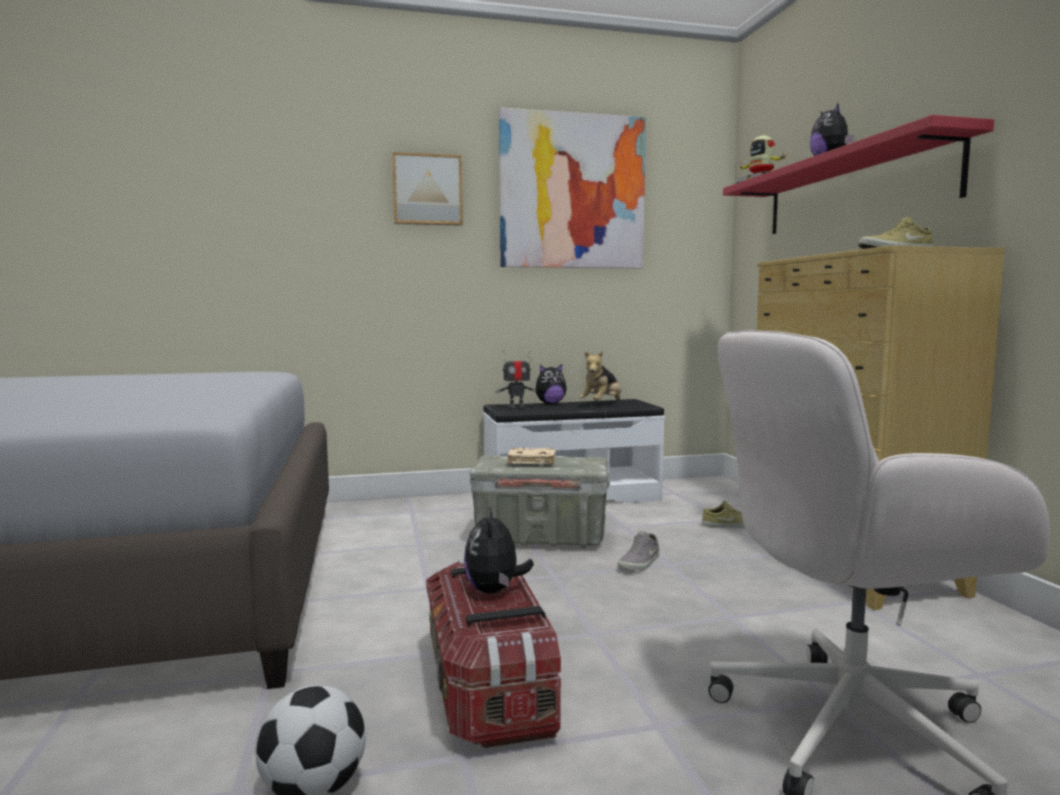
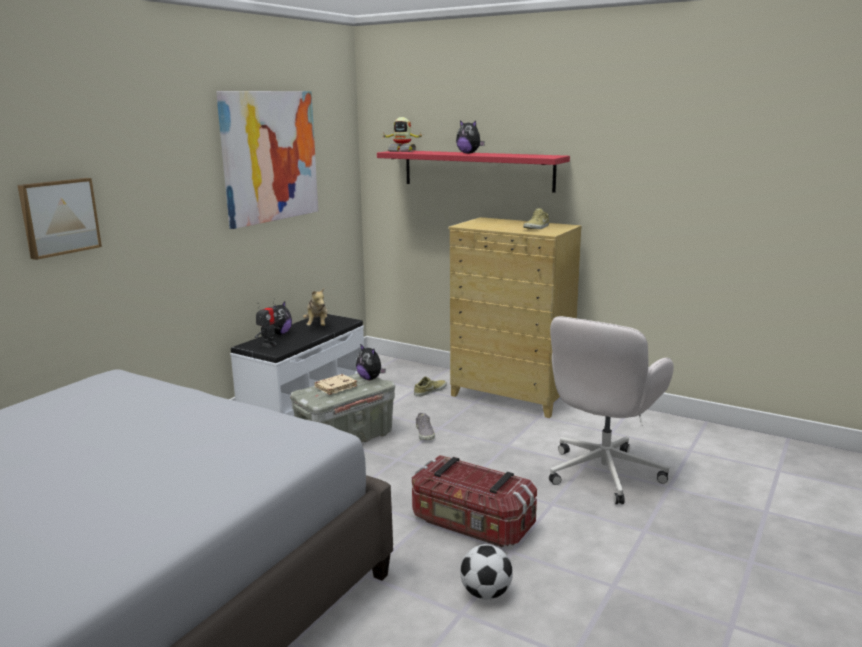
camera: 45 degrees left, 10 degrees up
picture [392,152,463,226] -> picture moved to [18,178,102,260]
plush toy [464,506,534,594] -> plush toy moved to [356,344,386,380]

